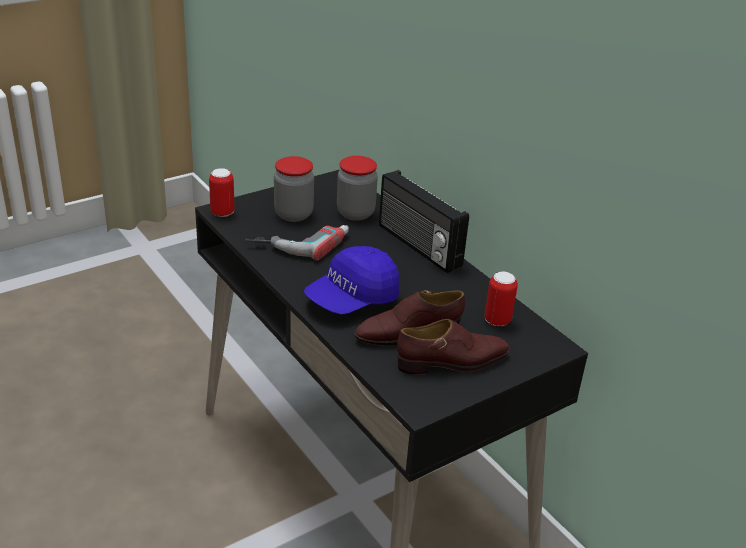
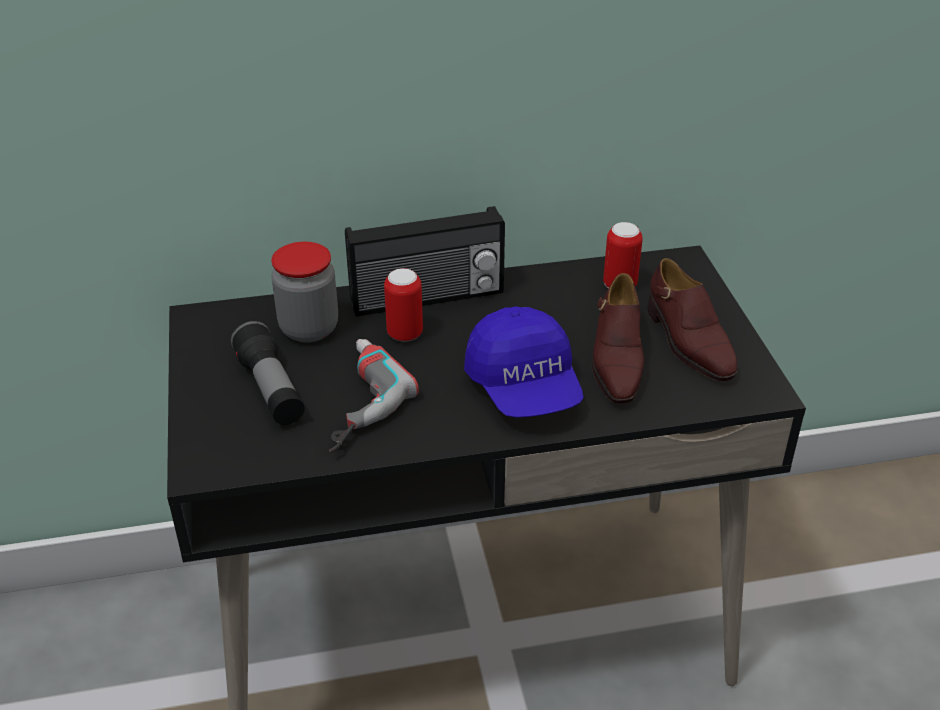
camera: 65 degrees left, 5 degrees up
can [209,168,235,217] -> can moved to [384,268,423,341]
jar [274,156,314,222] -> flashlight [231,321,305,425]
brown shoe [397,319,510,375] -> brown shoe turned 150 degrees clockwise [647,258,737,381]

